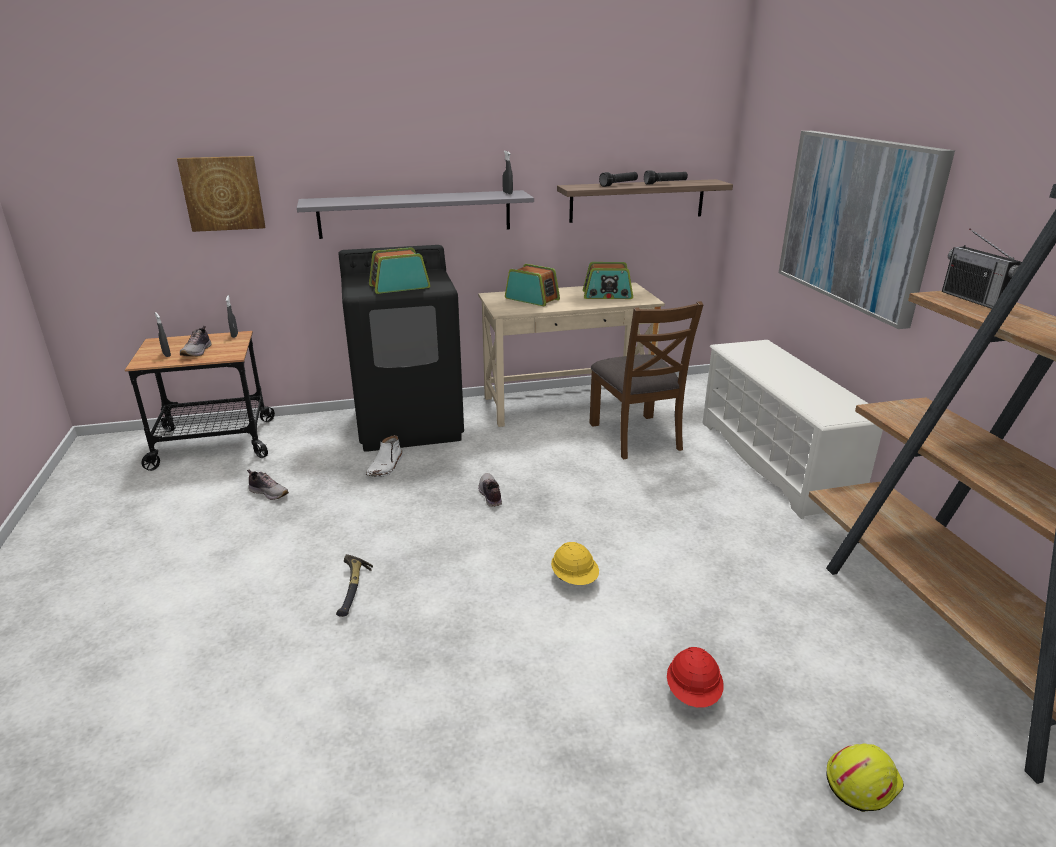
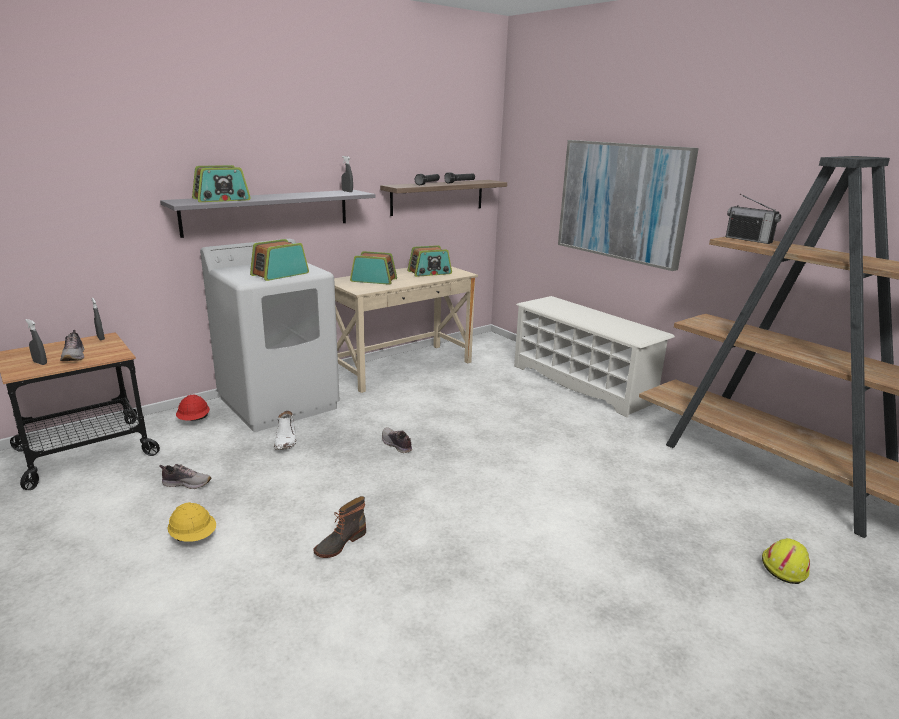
camera: 25 degrees left, 5 degrees down
picture [177,156,265,232] -> none
hammer [336,554,373,617] -> boot [313,496,366,558]
black washing machine [339,245,464,452] -> white washing machine [200,239,339,432]
yellow hard hat [551,542,599,585] -> yellow hard hat moved to [168,502,216,542]
brown chair [589,301,704,459] -> none
red hard hat [667,647,724,707] -> red hard hat moved to [176,395,210,421]
none -> radio [192,165,251,202]

